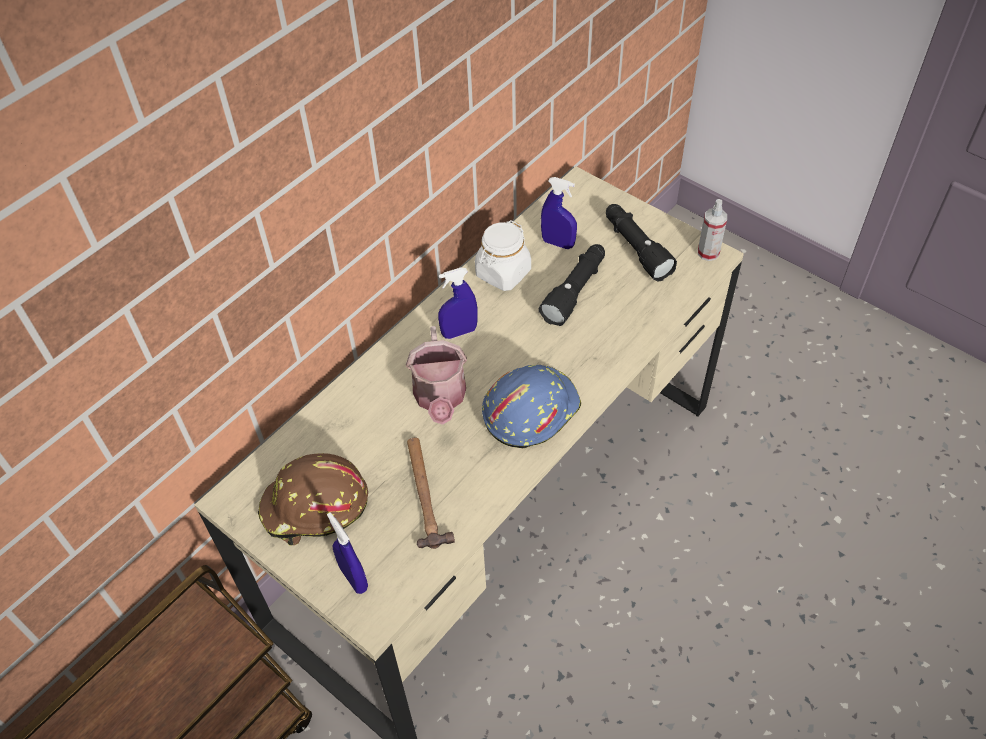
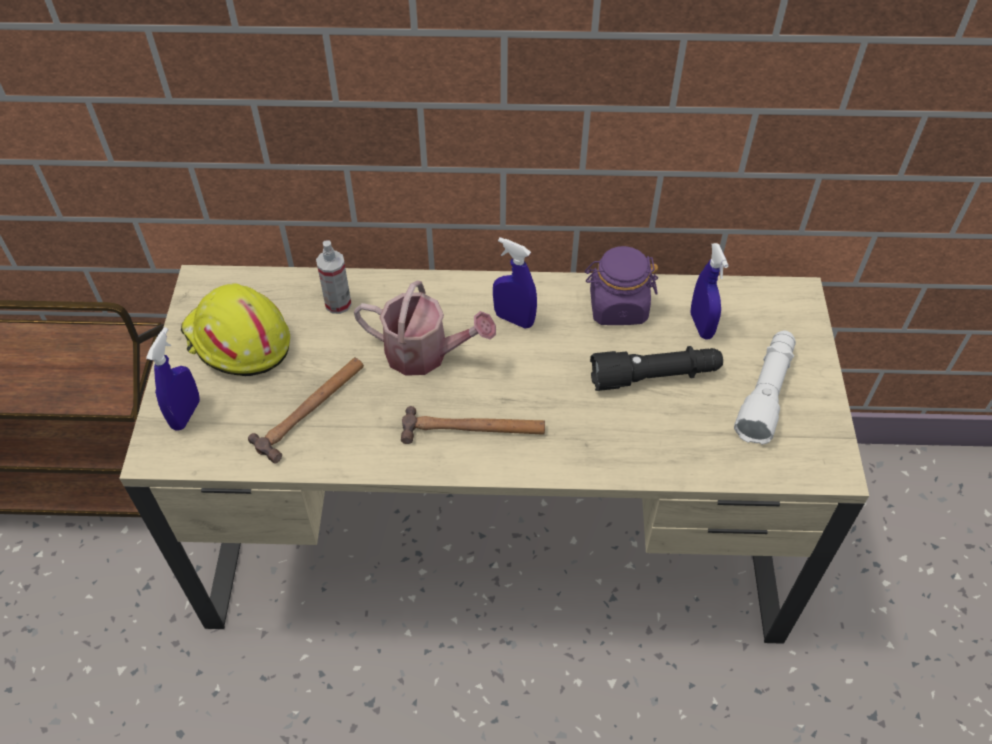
camera: 50 degrees right, 0 degrees up
brown hard hat [258,453,368,545] -> yellow hard hat [181,283,290,376]
watering can [406,326,467,425] -> watering can turned 120 degrees counterclockwise [354,280,496,376]
white jar [475,220,531,291] -> purple jar [585,246,658,325]
blue hard hat [482,365,581,448] -> hammer [401,406,545,444]
black flashlight [606,204,677,281] -> white flashlight [734,331,796,445]
spray bottle [698,199,727,261] -> spray bottle moved to [316,240,352,314]

